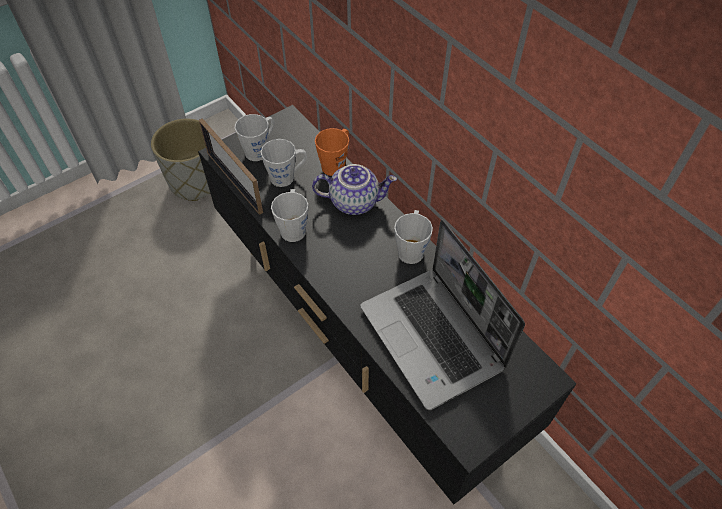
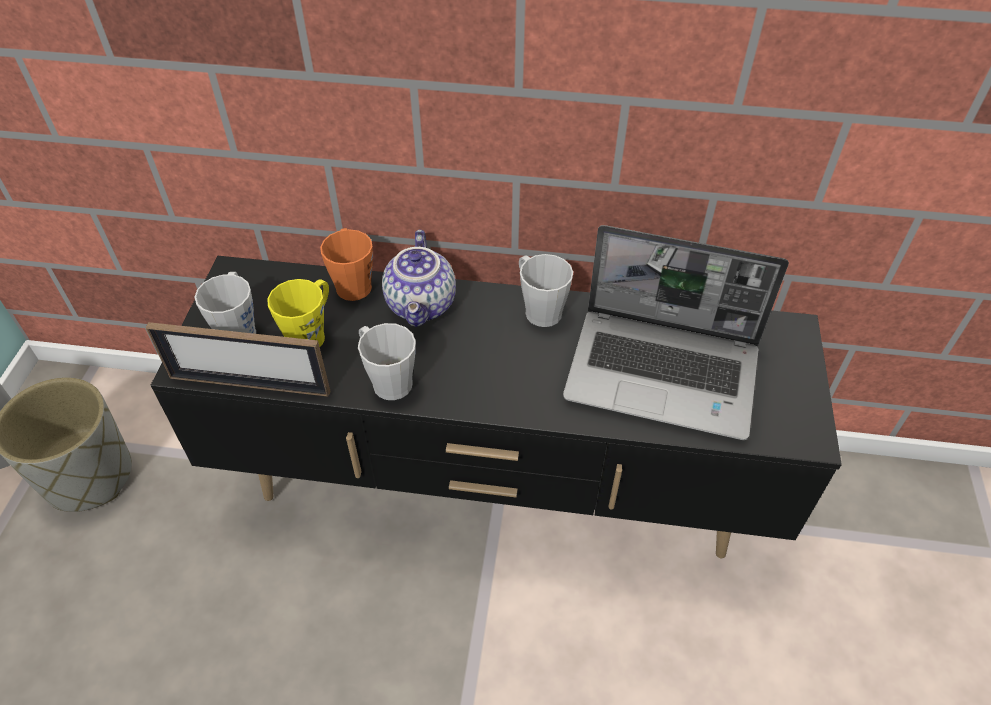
camera: 45 degrees left, 5 degrees down
grey mug [261,139,307,187] -> yellow mug [267,279,329,347]
teapot [312,164,397,215] -> teapot turned 135 degrees clockwise [382,230,456,327]

